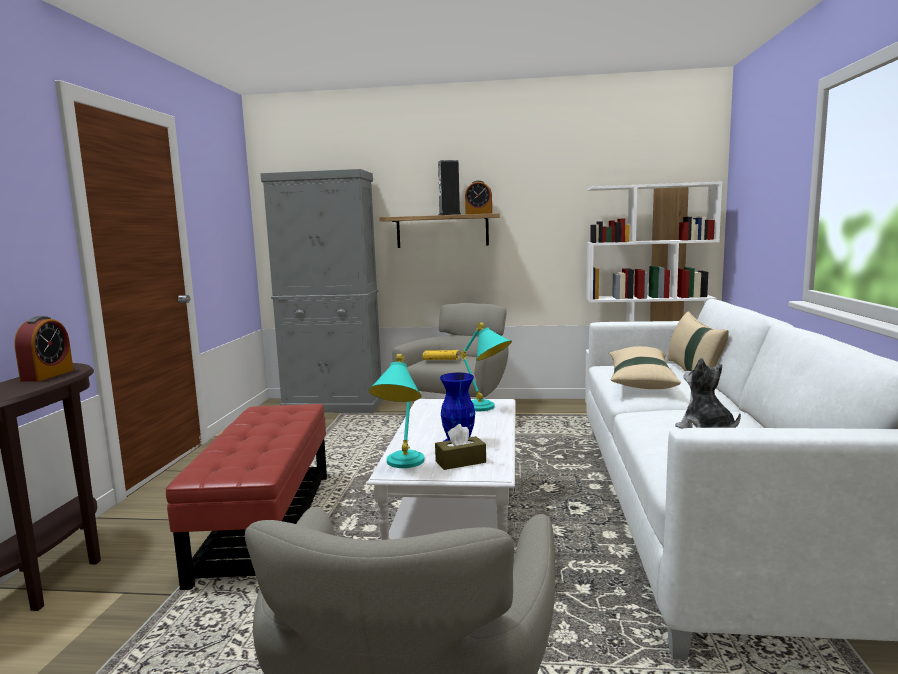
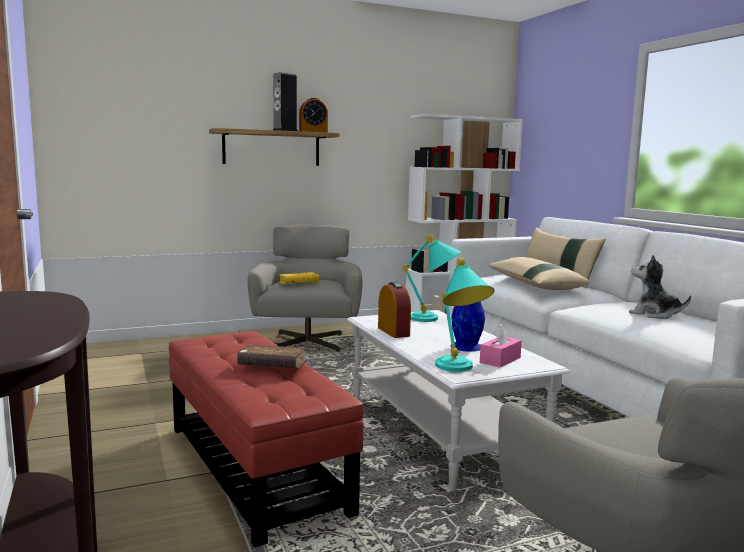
camera: 30 degrees left, 0 degrees up
alarm clock [14,316,74,382] -> alarm clock moved to [378,282,411,338]
grey cabinet [260,169,384,413] -> none
brown tissue box [435,424,486,470] -> pink tissue box [480,324,522,368]
none -> brown book [237,344,308,368]

